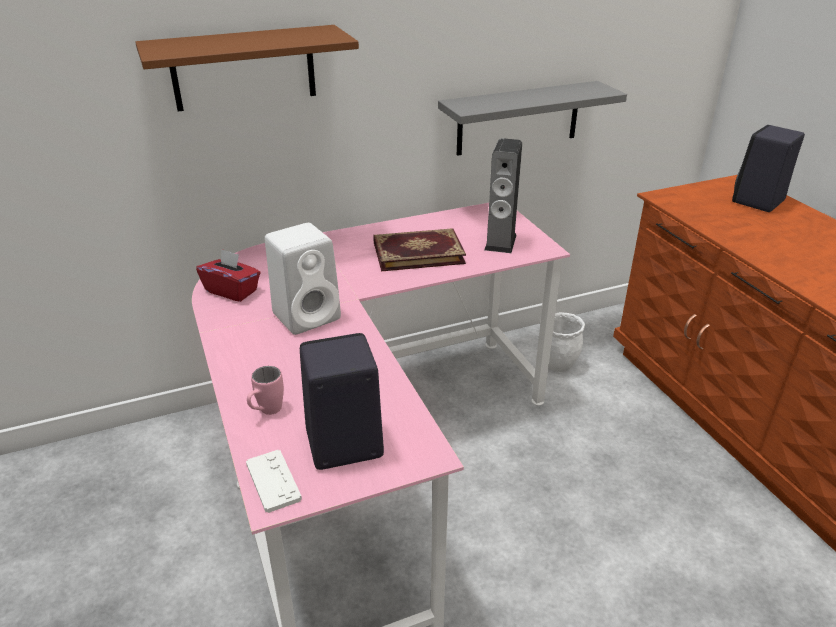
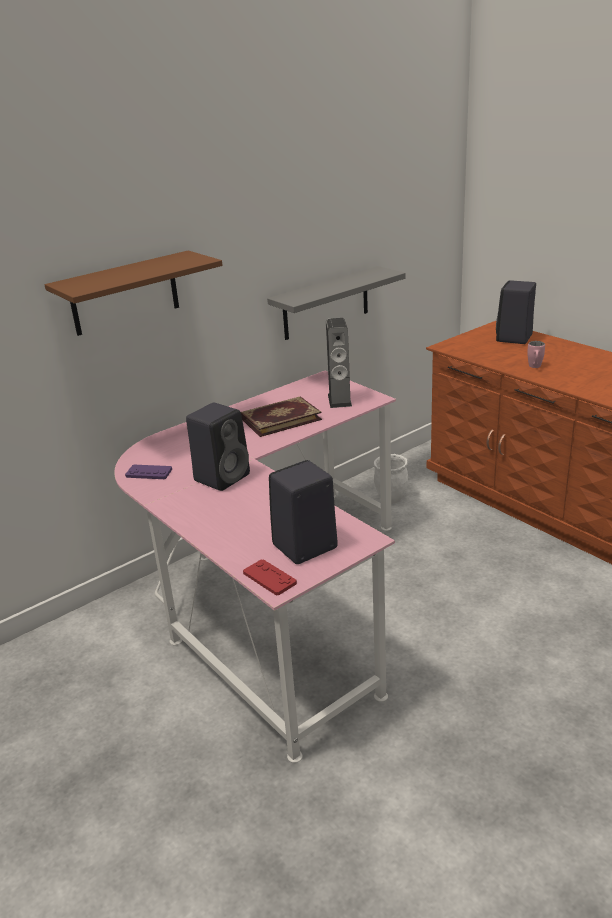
camera: 15 degrees left, 5 degrees down
red tissue box [196,249,261,302] -> purple game controller [125,465,172,479]
white game controller [246,450,302,513] -> red game controller [243,559,297,596]
pink mug [247,366,284,415] -> pink mug moved to [527,341,545,368]
white speaker [265,223,341,335] -> black speaker [186,403,250,491]

